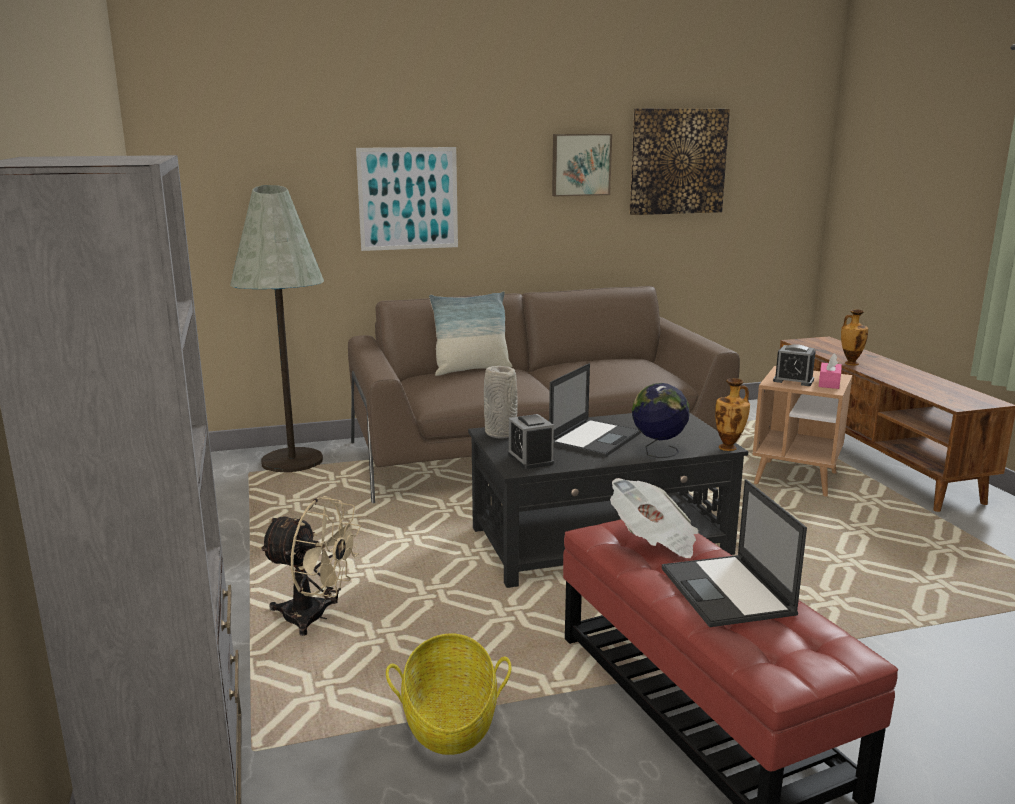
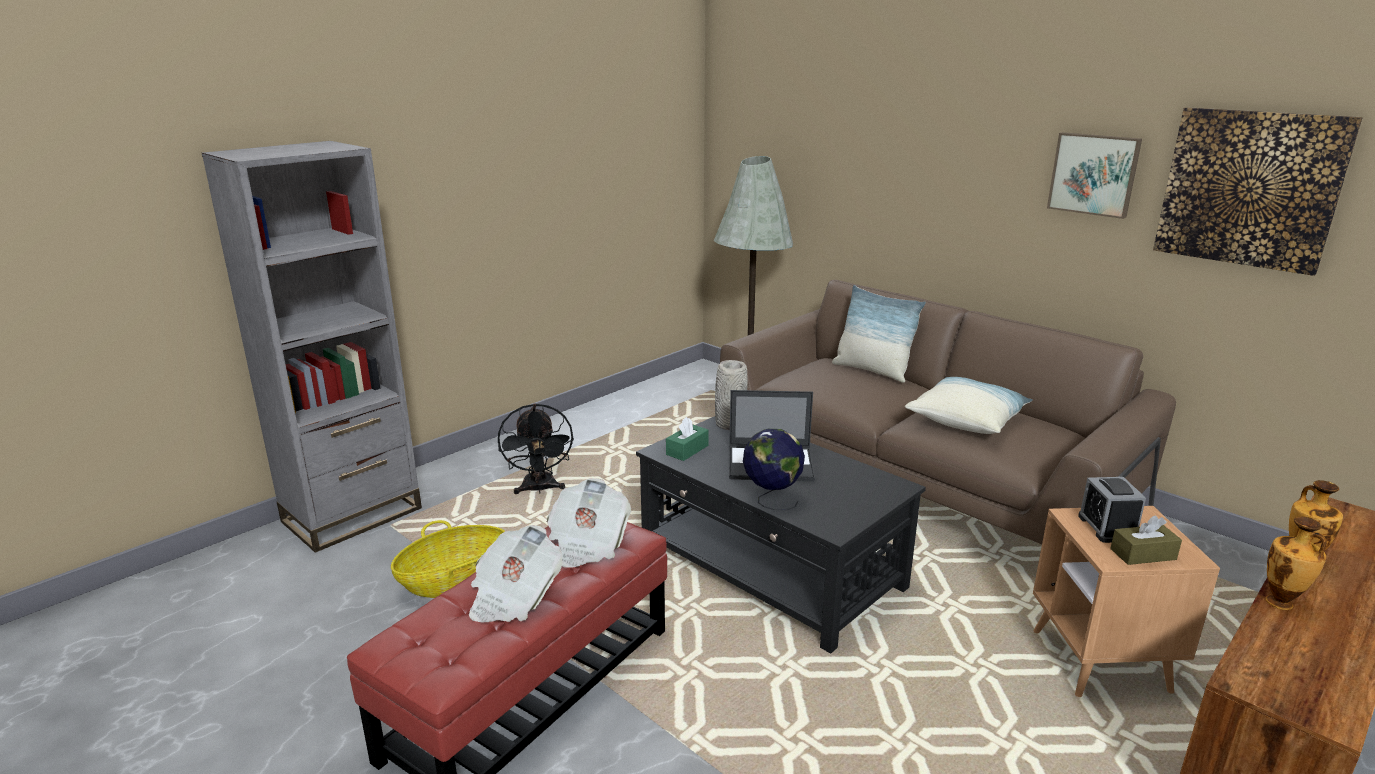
camera: 60 degrees right, 5 degrees up
beige fan [259,496,361,636] -> black fan [498,403,574,494]
picture [356,147,458,251] -> none
alarm clock [508,414,554,469] -> green tissue box [666,417,709,461]
laptop [662,479,807,627] -> newspaper [469,525,562,622]
vase [715,378,750,451] -> vase moved to [1265,517,1327,610]
pink tissue box [818,353,842,389] -> brown tissue box [1110,515,1182,565]
none -> pillow [905,377,1033,434]

